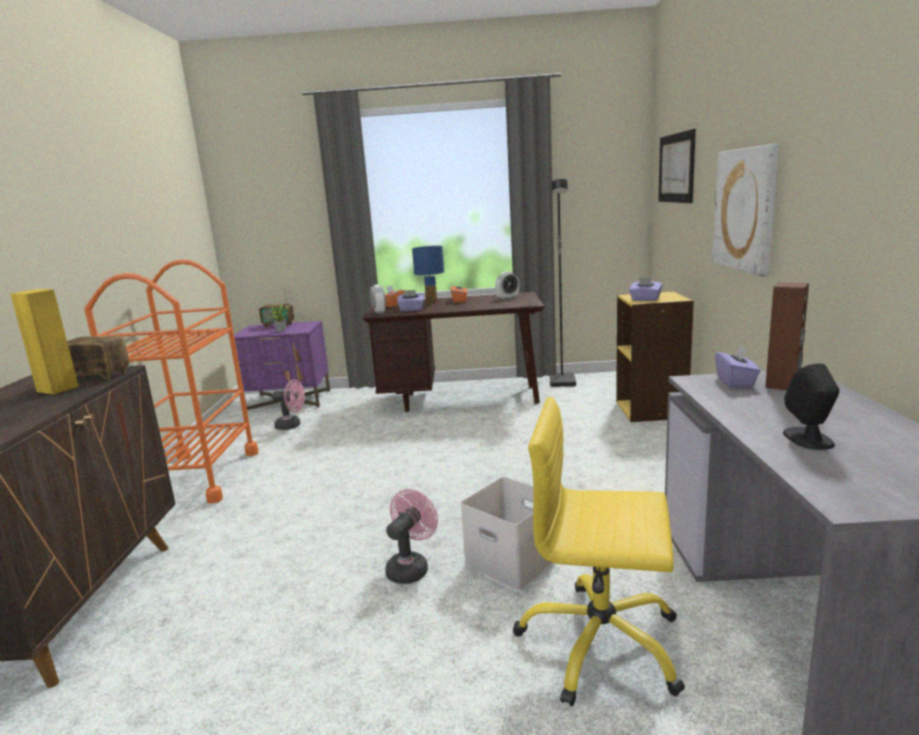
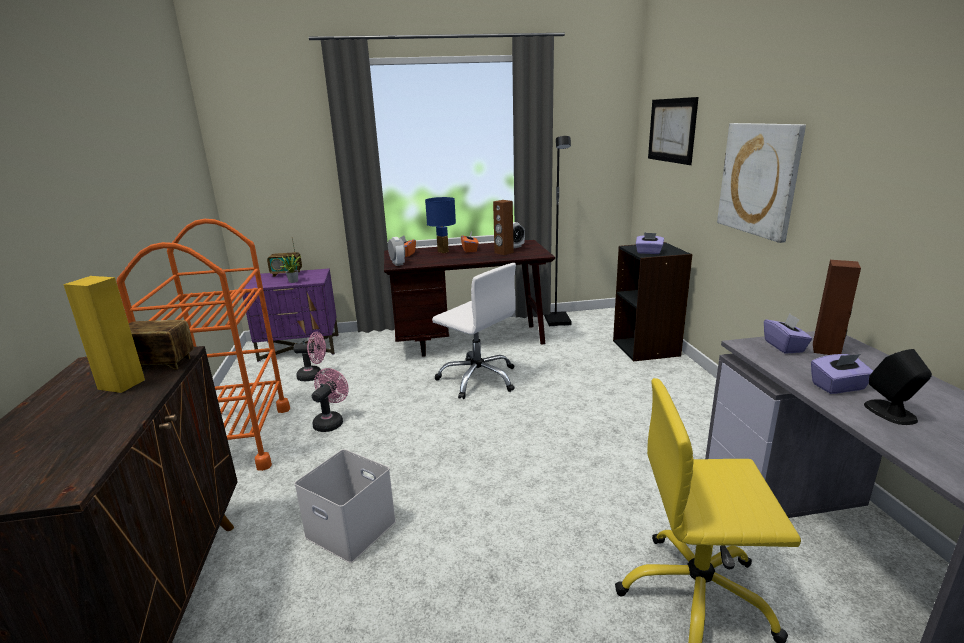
camera: 10 degrees left, 5 degrees up
pink fan [385,489,438,584] -> pink fan moved to [312,368,349,432]
purple tissue box [397,290,424,312] -> purple tissue box moved to [811,354,873,394]
white storage box [461,477,553,591] -> white storage box moved to [294,449,396,563]
yellow bookcase [616,291,694,422] -> black bookcase [613,242,693,361]
none -> white office chair [432,263,516,399]
none -> brown speaker [493,200,514,255]

